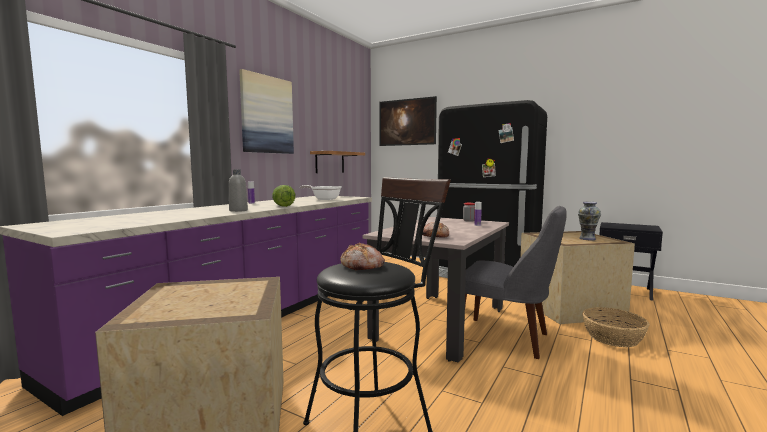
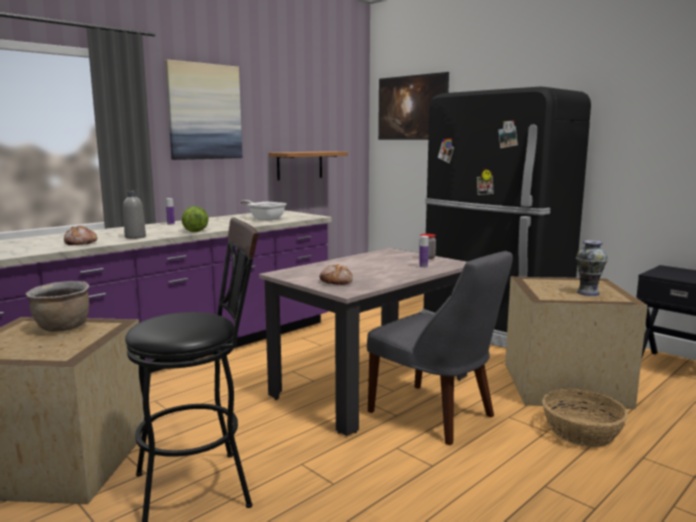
camera: 15 degrees right, 5 degrees up
bread [340,243,385,270] -> bread moved to [64,225,98,245]
none -> brown cooking pot [26,281,89,332]

